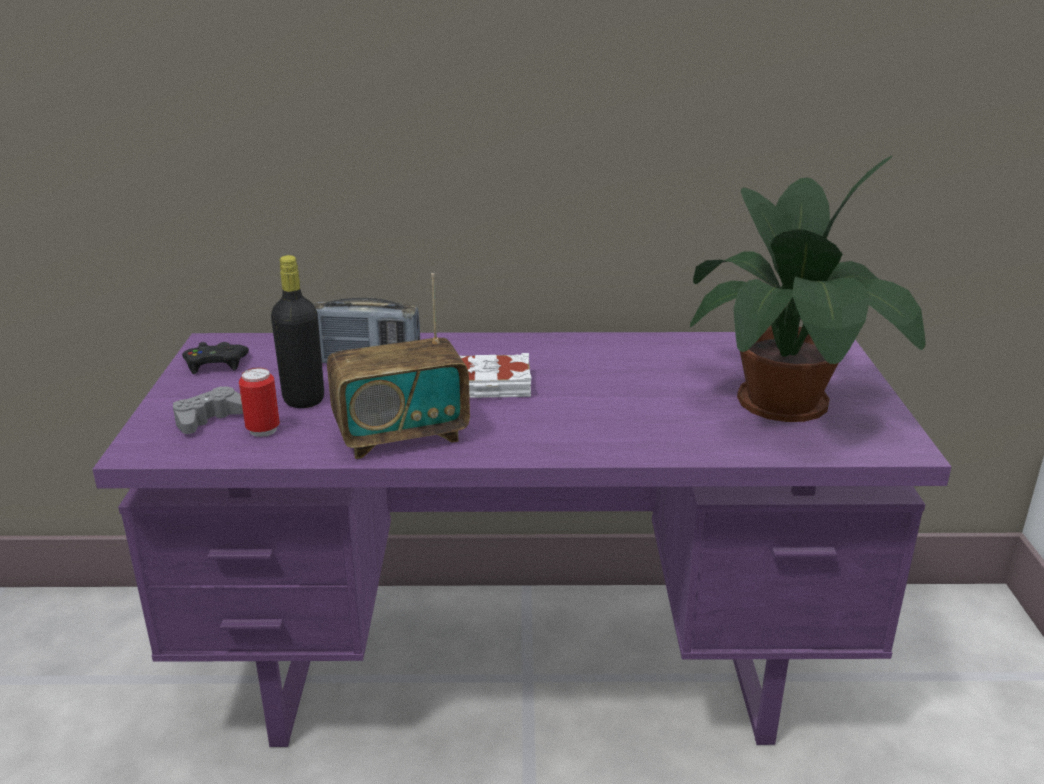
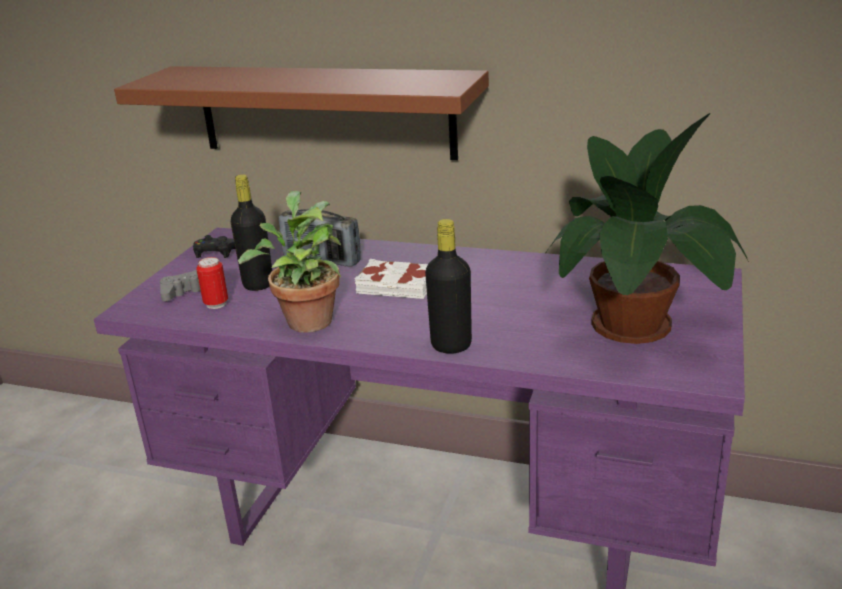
camera: 20 degrees right, 0 degrees up
radio [327,273,470,459] -> potted plant [238,191,342,333]
none -> brown shelf [114,66,489,160]
none -> black bottle [425,219,472,354]

